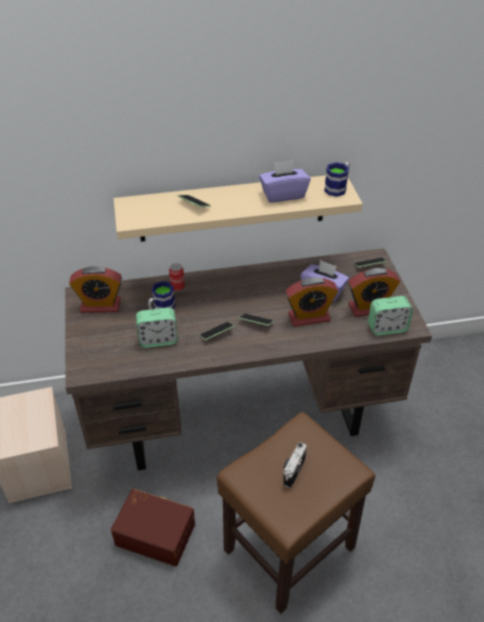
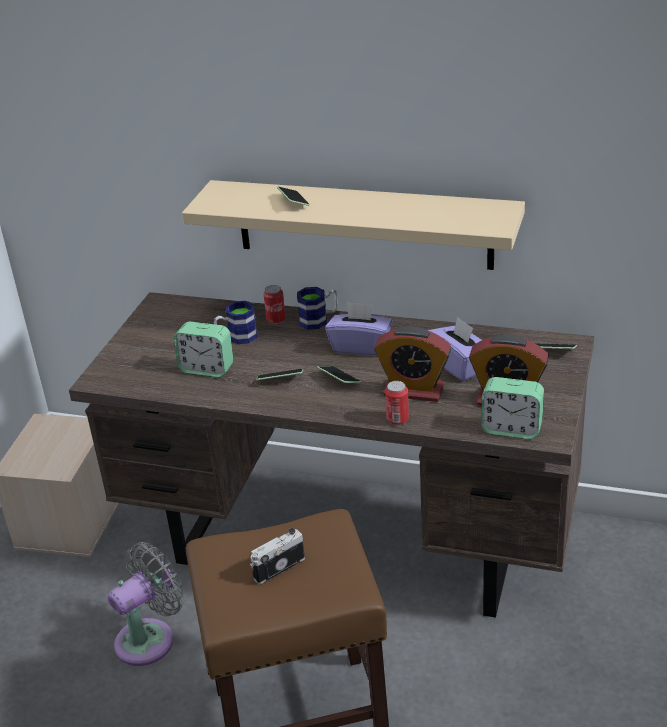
camera: 30 degrees right, 10 degrees down
alarm clock [69,266,122,313] -> none
brown storage box [111,488,195,566] -> grey fan [108,542,184,666]
purple tissue box [259,160,311,203] -> purple tissue box moved to [325,302,392,356]
mug [324,162,350,197] -> mug moved to [297,287,338,330]
none -> can [385,381,409,425]

